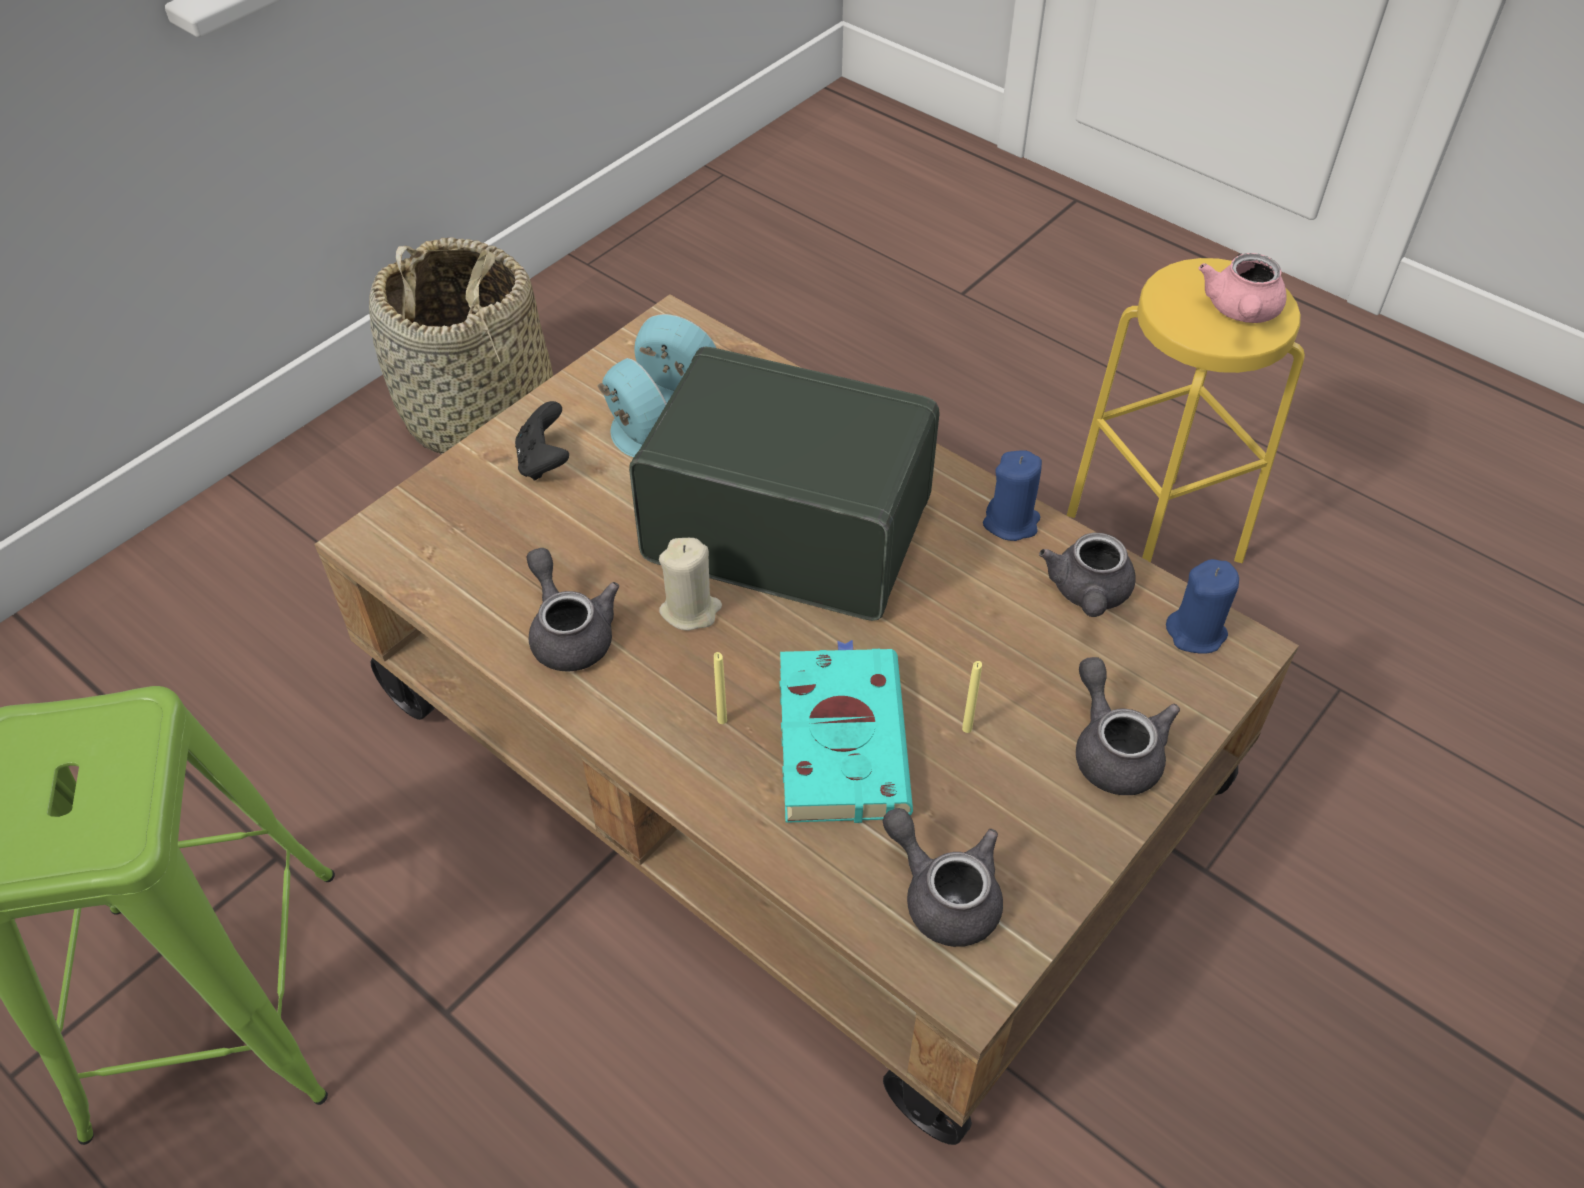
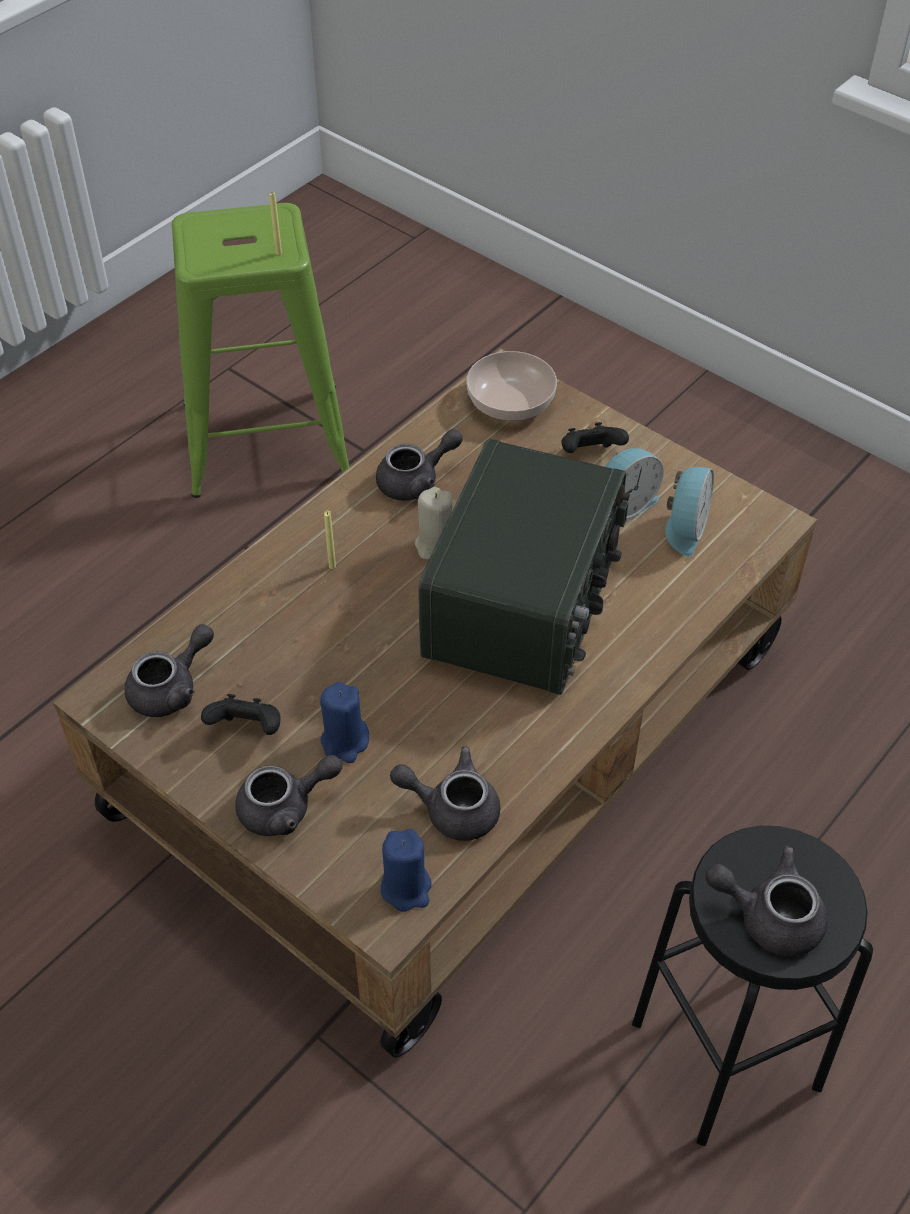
camera: 90 degrees right, 0 degrees up
basket [369,237,553,454] -> none
turquoise book [779,640,913,823] -> none
yellow candle [962,661,982,733] -> yellow candle moved to [269,193,282,255]
blue candle [983,450,1042,541] -> blue candle moved to [320,682,369,763]
yellow stool [1067,258,1305,563] -> black stool [632,826,873,1146]
pink teapot [1199,253,1287,323] -> grey teapot [705,846,828,956]
none -> black game controller [201,694,281,735]
none -> bowl [466,351,557,421]

